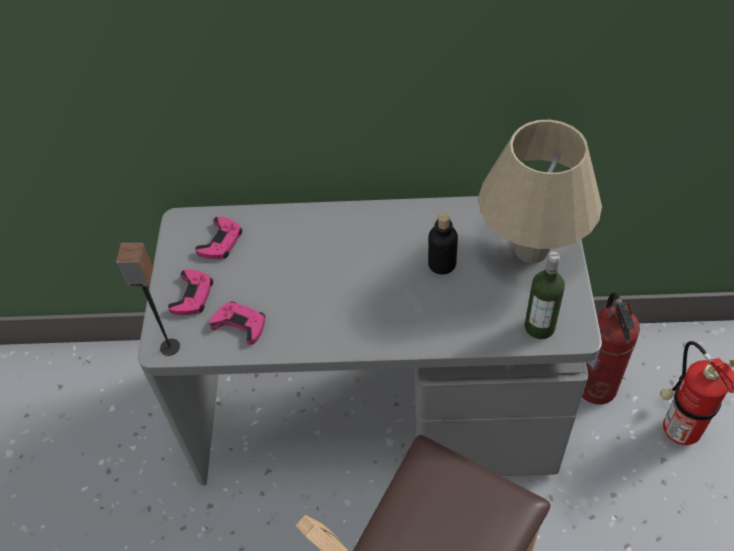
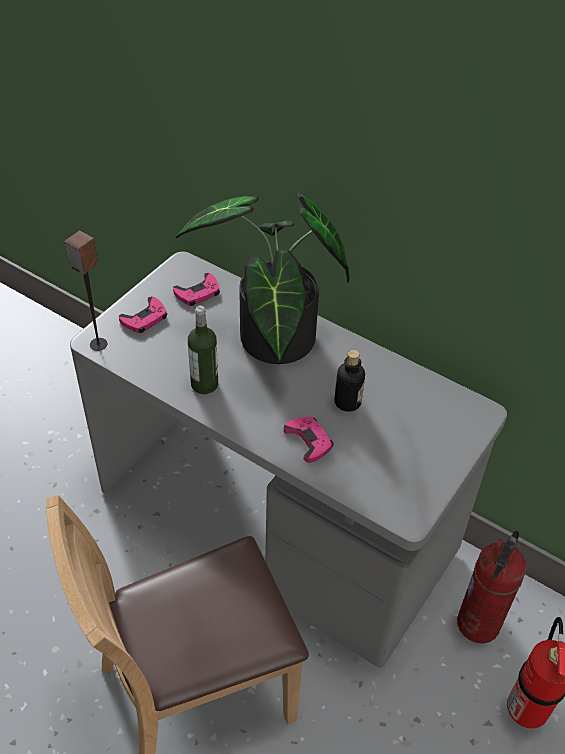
camera: 30 degrees right, 5 degrees down
pink game controller [209,301,265,345] -> pink game controller moved to [284,417,334,463]
beige table lamp [478,120,602,263] -> none
bottle [525,251,565,339] -> bottle moved to [188,306,218,394]
none -> potted plant [176,192,349,364]

